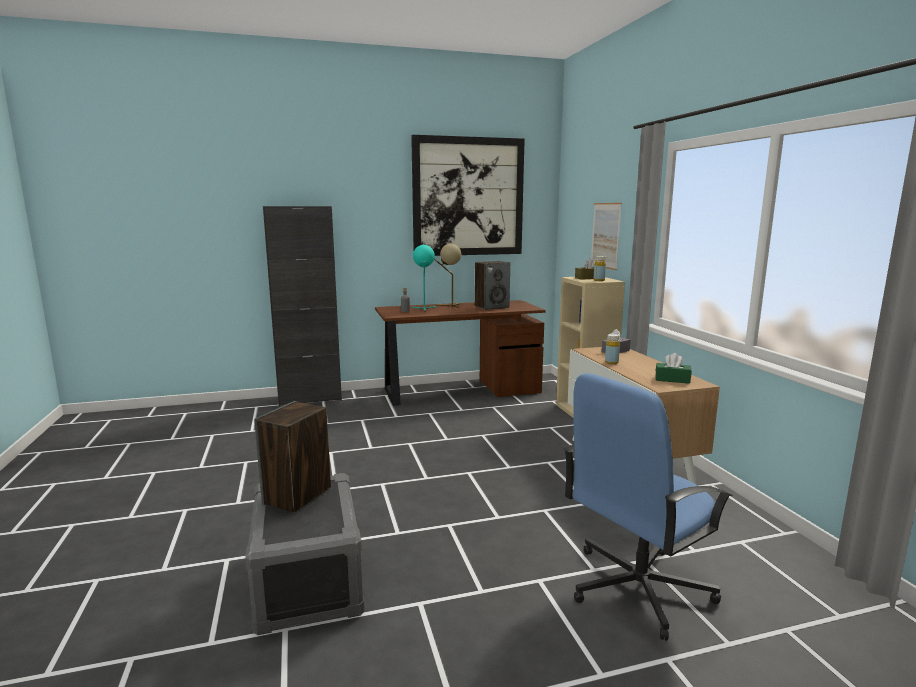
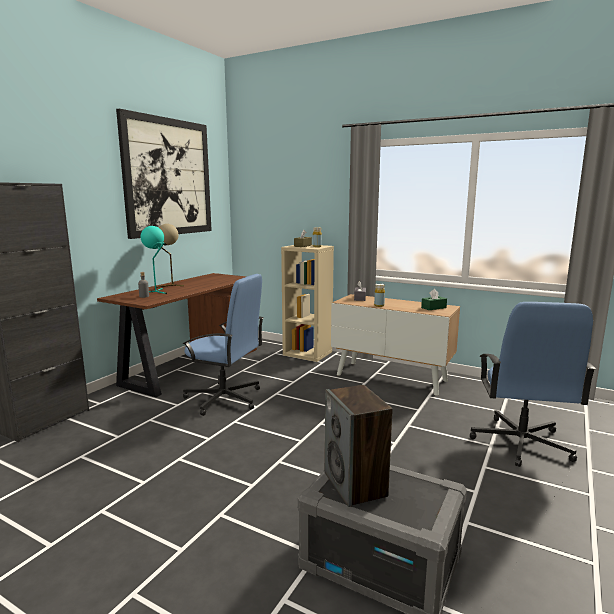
camera: 45 degrees left, 0 degrees up
speaker [475,261,510,310] -> none
picture [591,203,622,270] -> none
none -> blue office chair [183,274,264,416]

